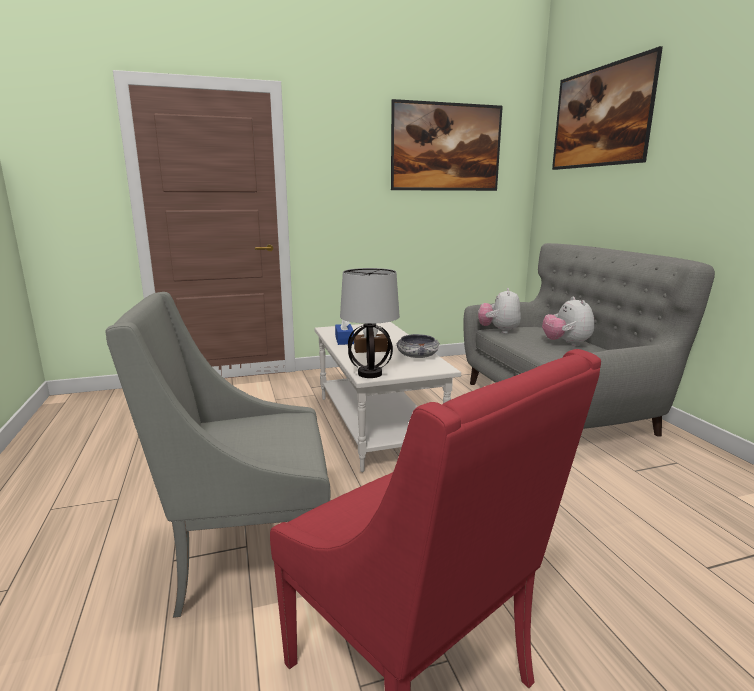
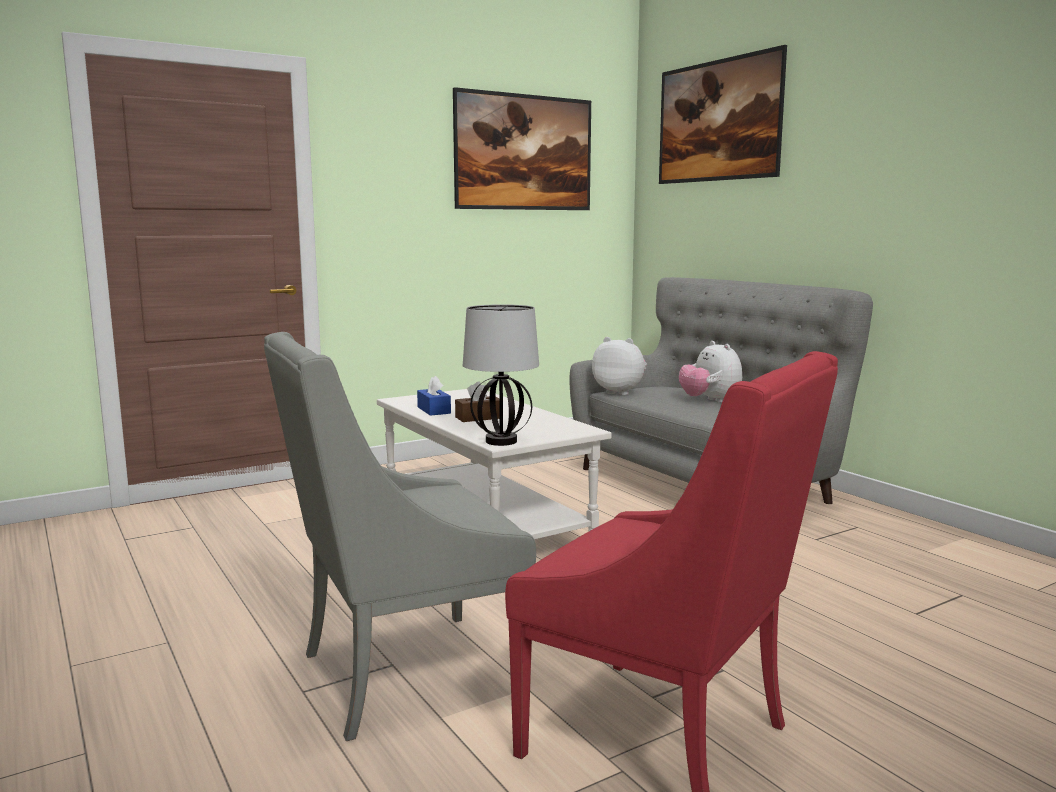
camera: 15 degrees left, 5 degrees down
bowl [396,334,440,358] -> none
plush toy [478,288,521,333] -> plush toy turned 120 degrees clockwise [592,337,647,395]

